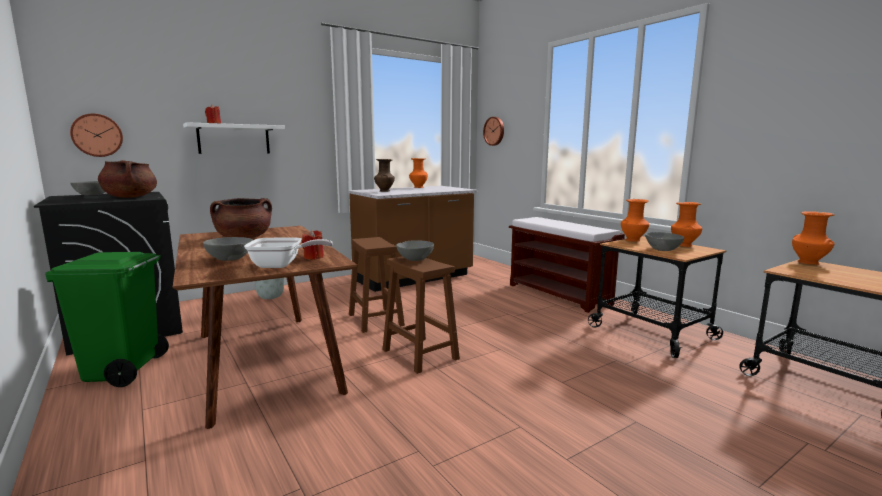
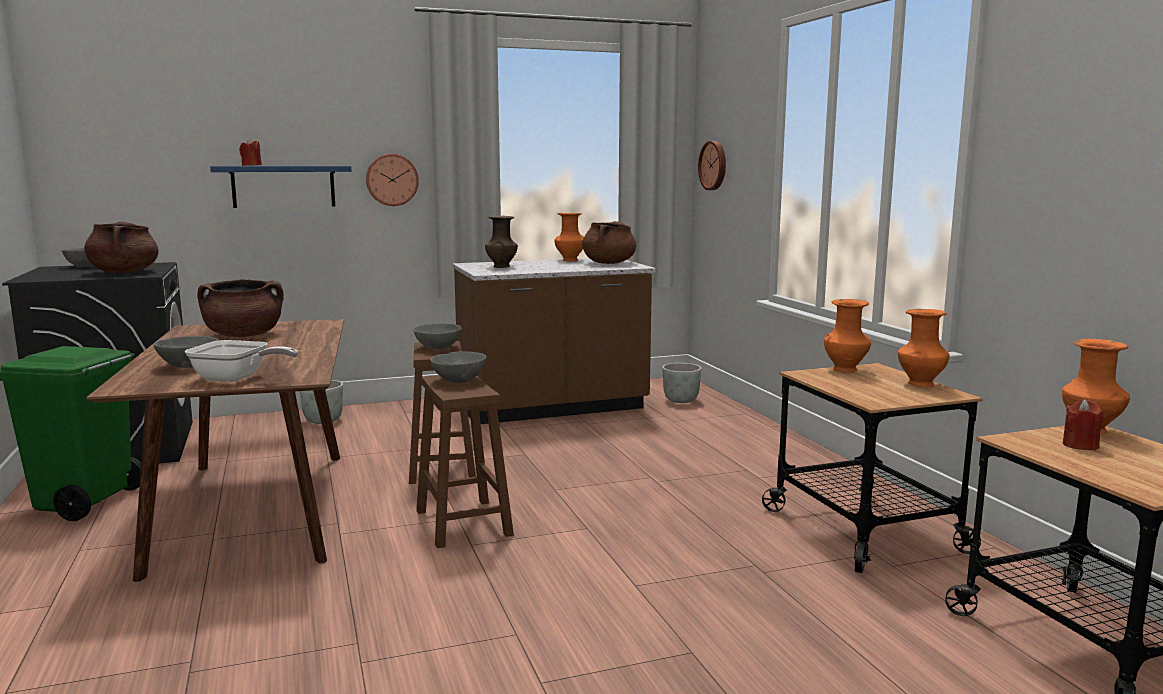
camera: 15 degrees right, 0 degrees up
wall clock [70,114,123,157] -> wall clock moved to [366,154,419,206]
white shelf [183,122,285,154] -> blue shelf [210,166,351,208]
red candle [302,230,324,260] -> red candle moved to [1063,399,1104,450]
brown bench [509,217,625,313] -> none
grey bowl [645,232,684,251] -> grey bowl moved to [413,323,462,349]
none -> brown cooking pot [582,221,636,264]
none -> grey planter [662,363,702,403]

